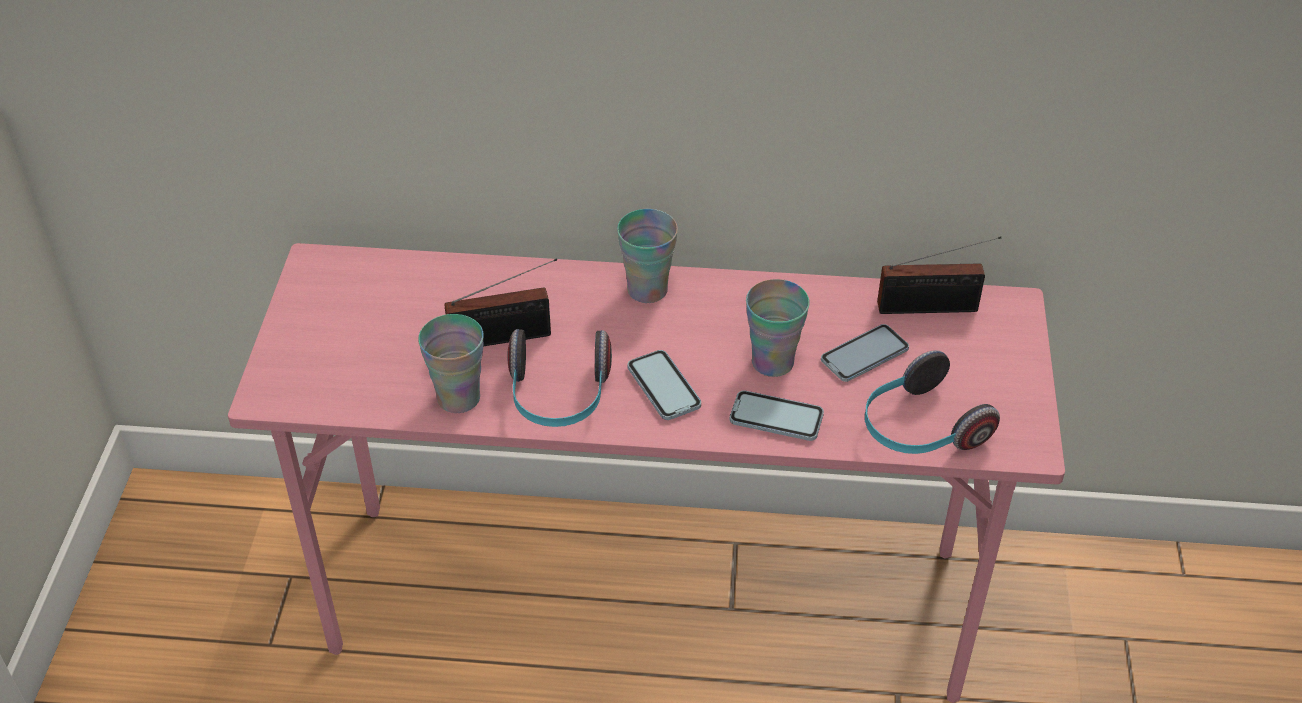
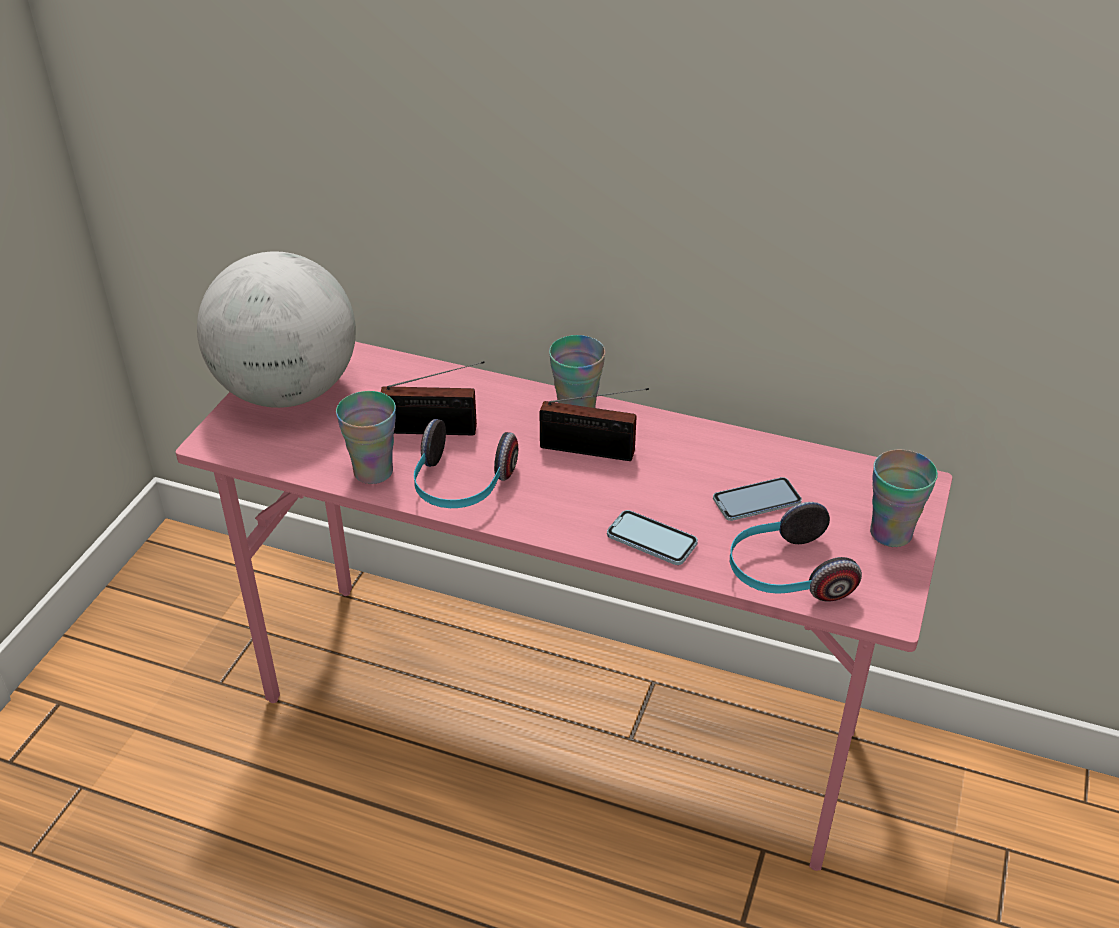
camera: 15 degrees right, 5 degrees down
phone [628,350,701,420] -> none
cup [746,279,810,377] -> cup moved to [870,450,938,547]
radio [877,236,1001,314] -> radio moved to [540,388,649,461]
none -> globe [197,251,356,408]

